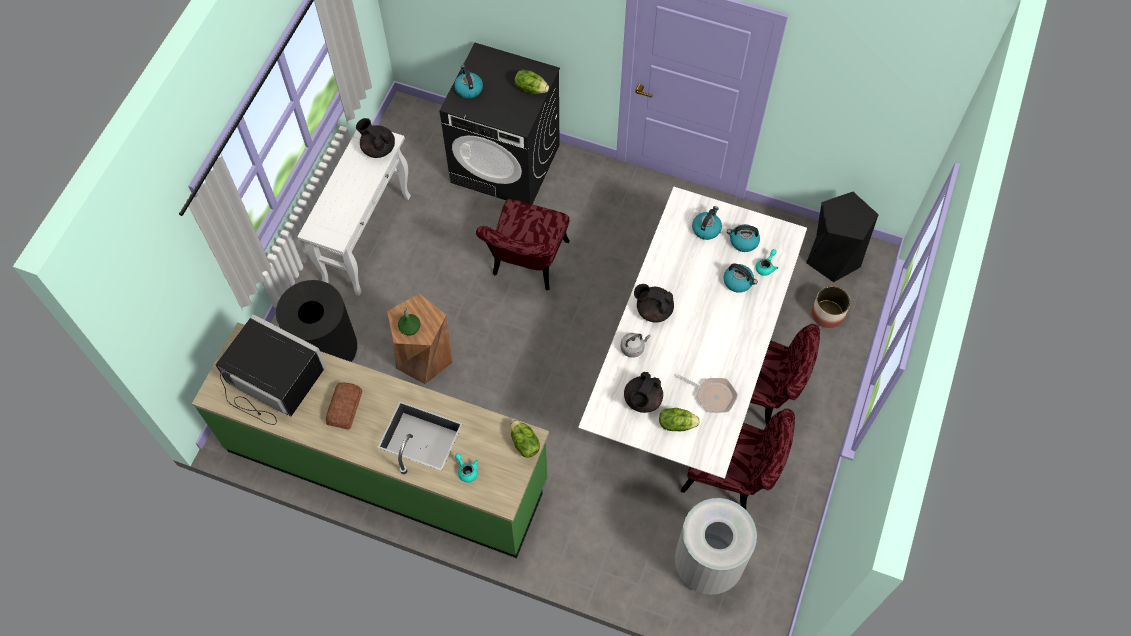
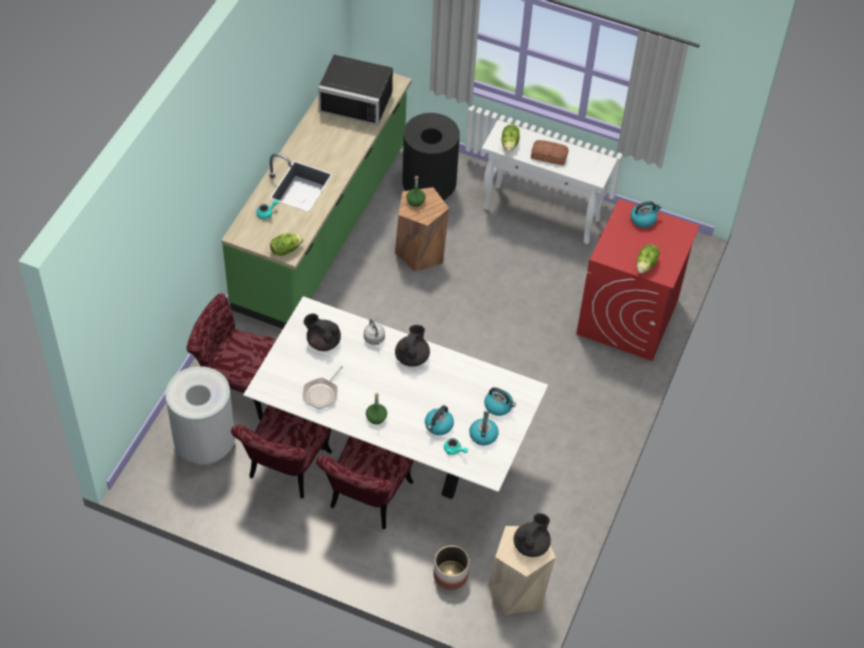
camera: 90 degrees right, 10 degrees down
black microwave [215,314,326,425] -> black microwave turned 75 degrees clockwise [318,55,393,126]
bread [326,382,362,430] -> bread moved to [531,140,568,165]
black teapot [356,118,395,158] -> black teapot moved to [513,513,551,557]
black washing machine [440,43,560,204] -> red washing machine [576,199,700,361]
red chair [476,199,570,291] -> red chair moved to [187,293,276,420]
lettuce [659,408,700,431] -> lettuce moved to [502,125,520,153]
black stool [806,192,879,282] -> beige stool [488,526,556,615]
none -> green bottle [366,393,387,424]

